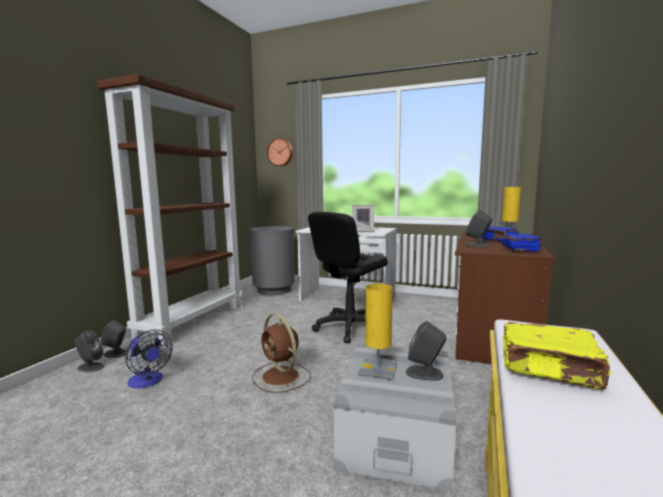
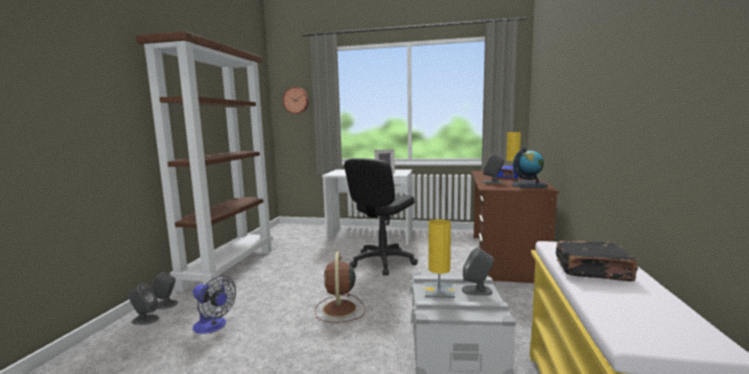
camera: 10 degrees left, 0 degrees up
grey trash can [250,226,295,295] -> none
brown fan [252,314,311,393] -> brown fan turned 45 degrees clockwise [315,252,365,323]
blue book [501,233,544,252] -> globe [511,148,548,188]
yellow book [503,322,612,390] -> black book [555,241,638,282]

